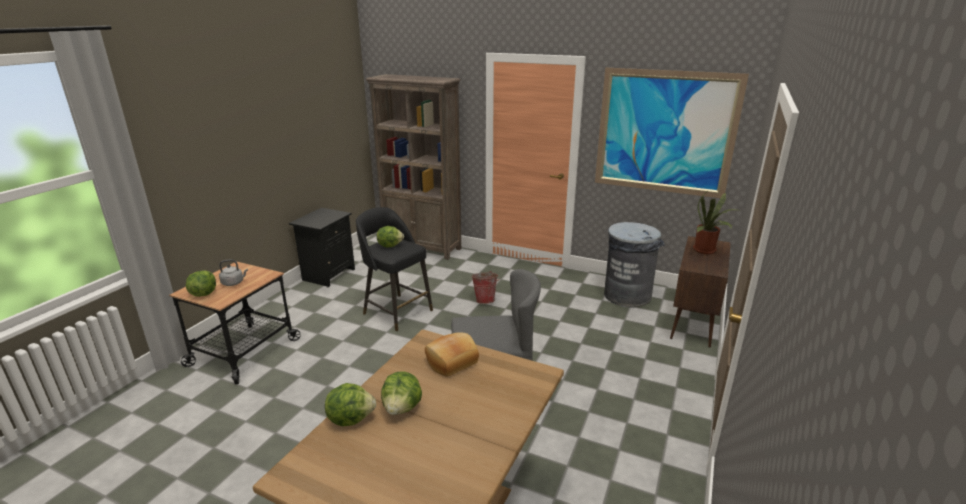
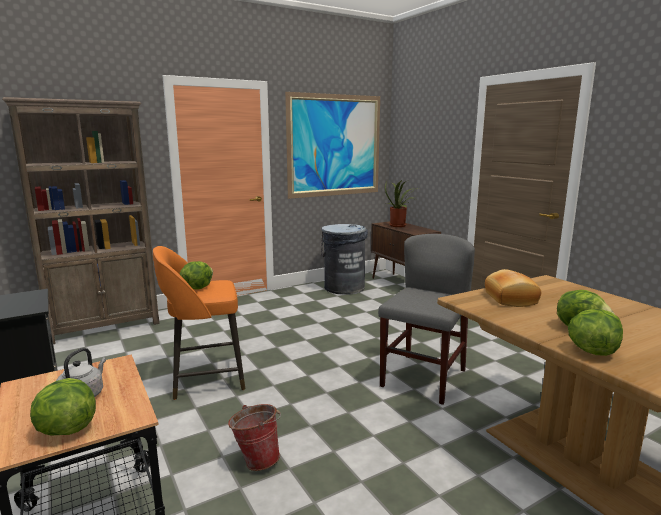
camera: 55 degrees left, 10 degrees down
black stool [356,207,433,331] -> orange stool [153,246,246,400]
bucket [471,271,500,304] -> bucket moved to [228,404,281,471]

